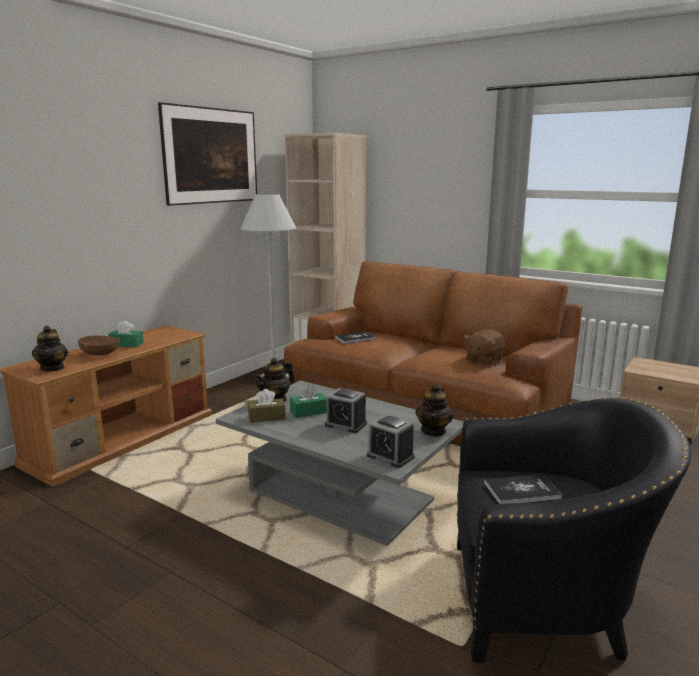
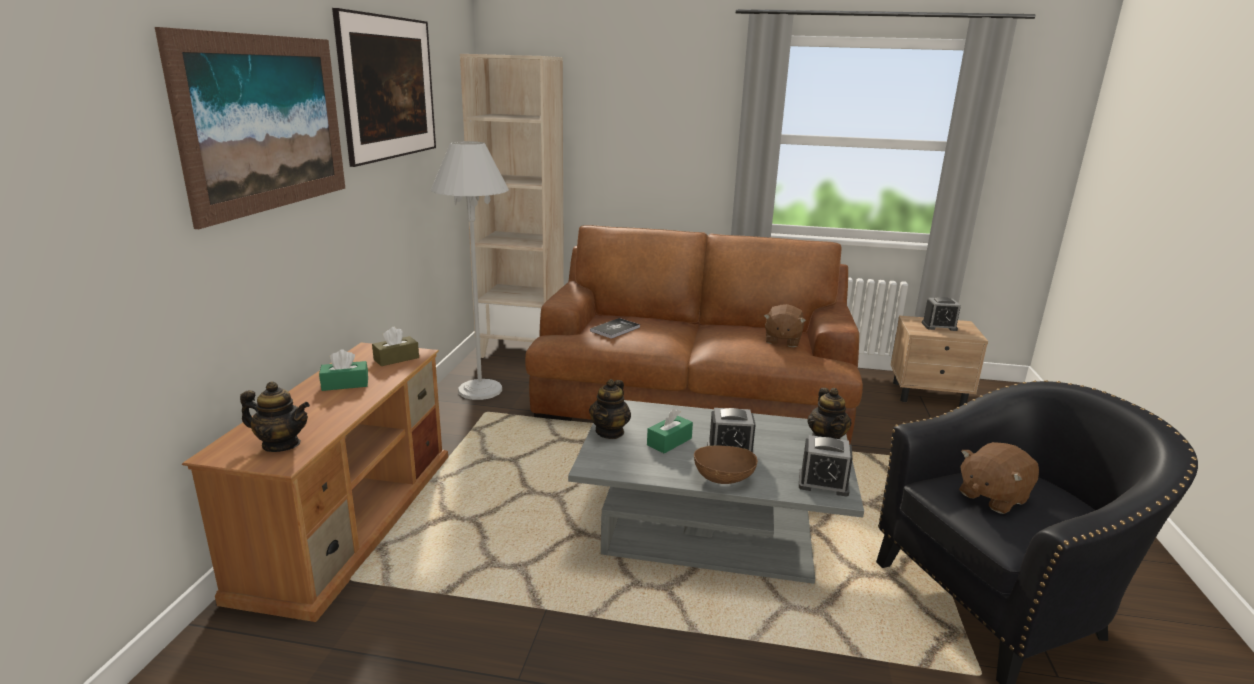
camera: 25 degrees left, 5 degrees up
teapot [32,326,68,371] -> teapot turned 45 degrees counterclockwise [240,381,310,452]
brown bowl [78,336,120,356] -> brown bowl moved to [694,445,758,484]
brown tissue box [248,389,285,423] -> brown tissue box moved to [372,327,419,366]
book [484,474,562,504] -> brown plush toy [959,442,1039,514]
none -> picture [155,27,345,229]
none -> alarm clock [922,297,961,331]

